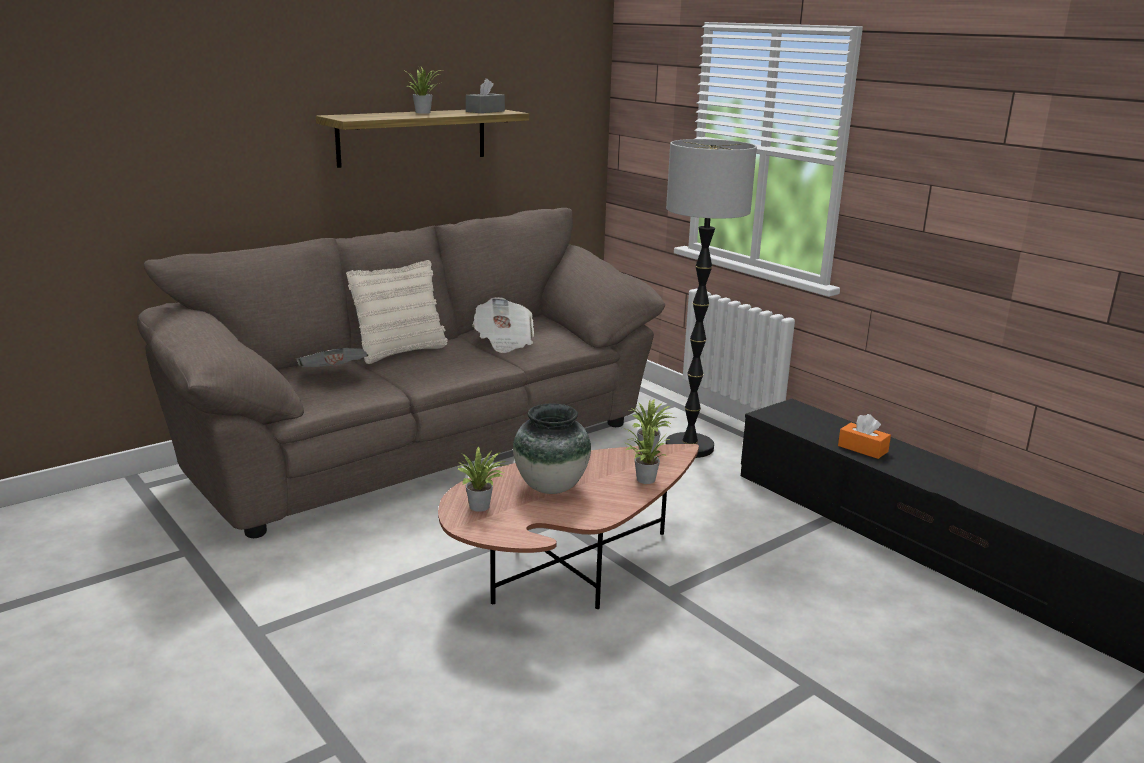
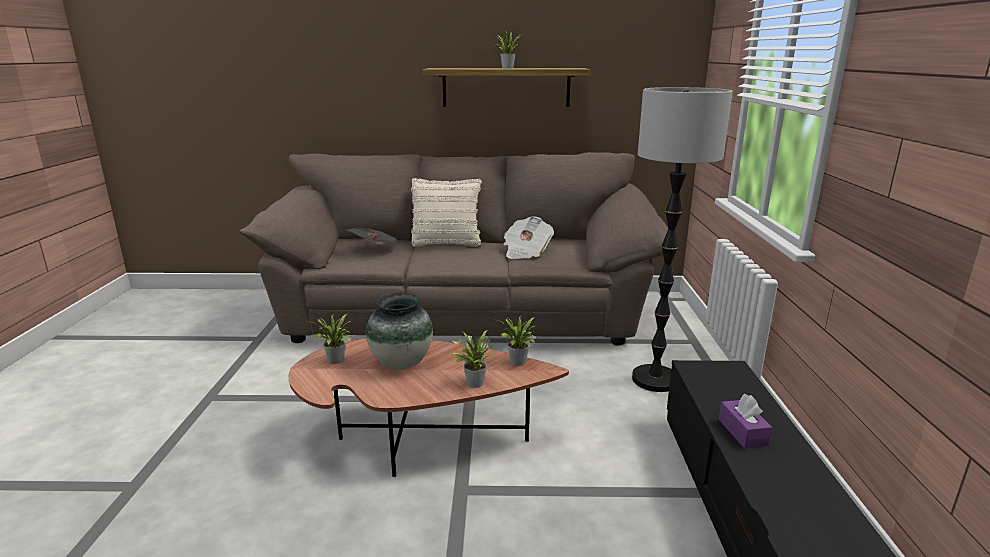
camera: 40 degrees right, 0 degrees up
grey tissue box [466,78,505,113] -> none
orange tissue box [838,414,891,459] -> purple tissue box [719,394,773,448]

